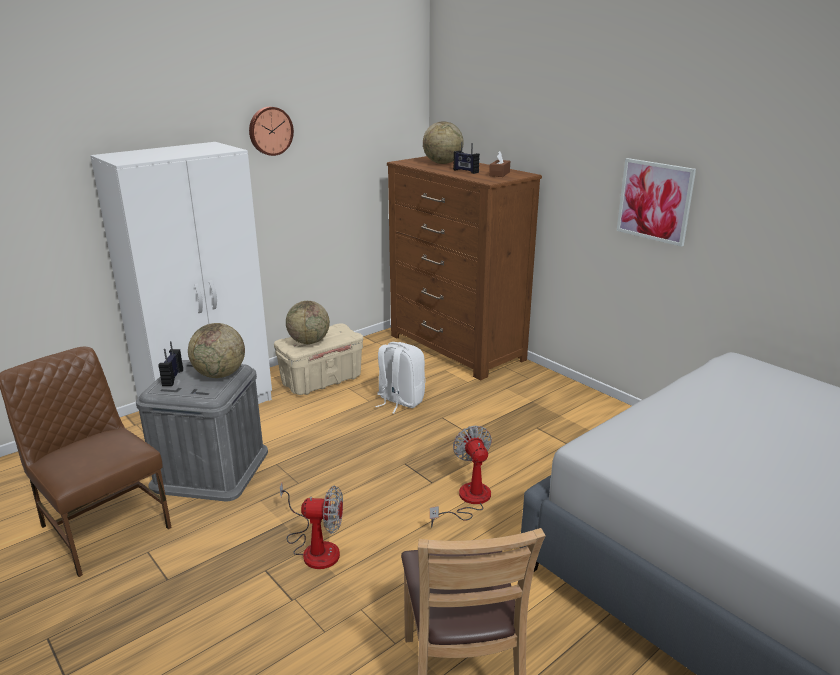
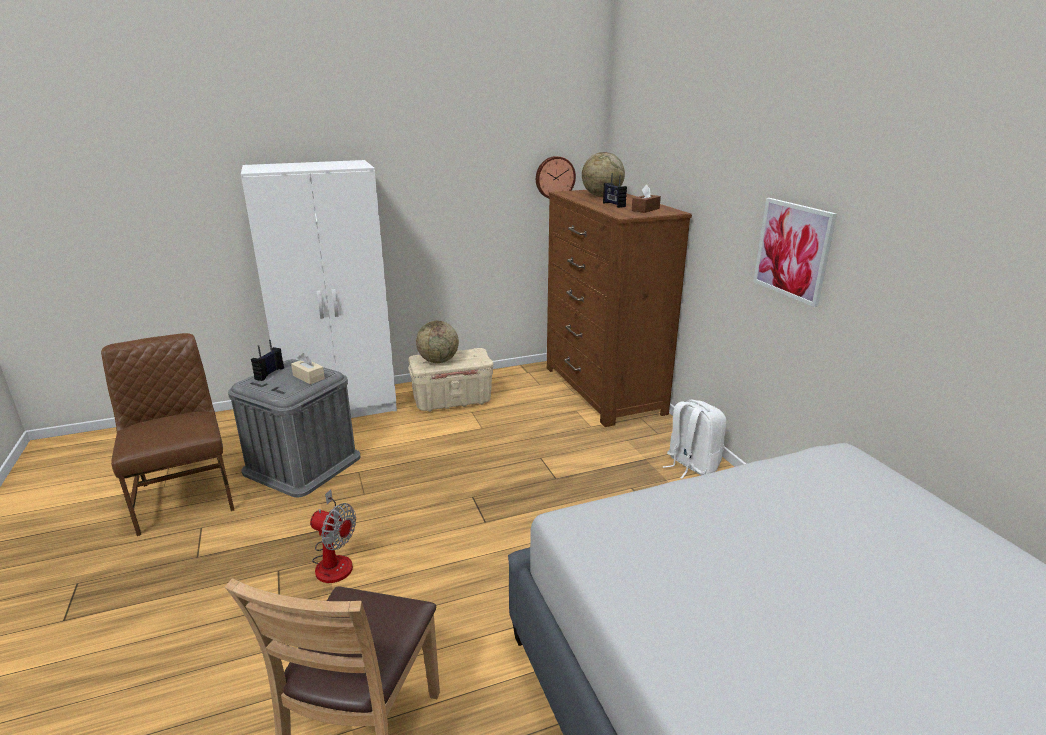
camera: 20 degrees right, 0 degrees up
globe [188,323,245,378] -> beige tissue box [291,353,325,384]
wall clock [249,107,294,156] -> wall clock moved to [536,156,576,198]
white backpack [375,342,425,414] -> white backpack moved to [662,399,727,479]
fan [430,425,492,528] -> none

